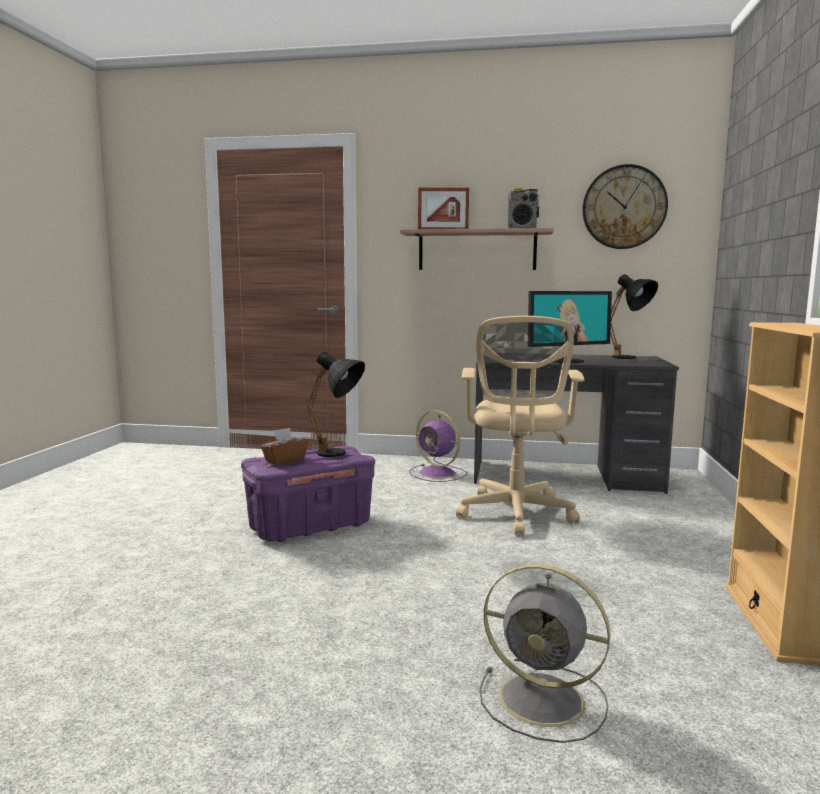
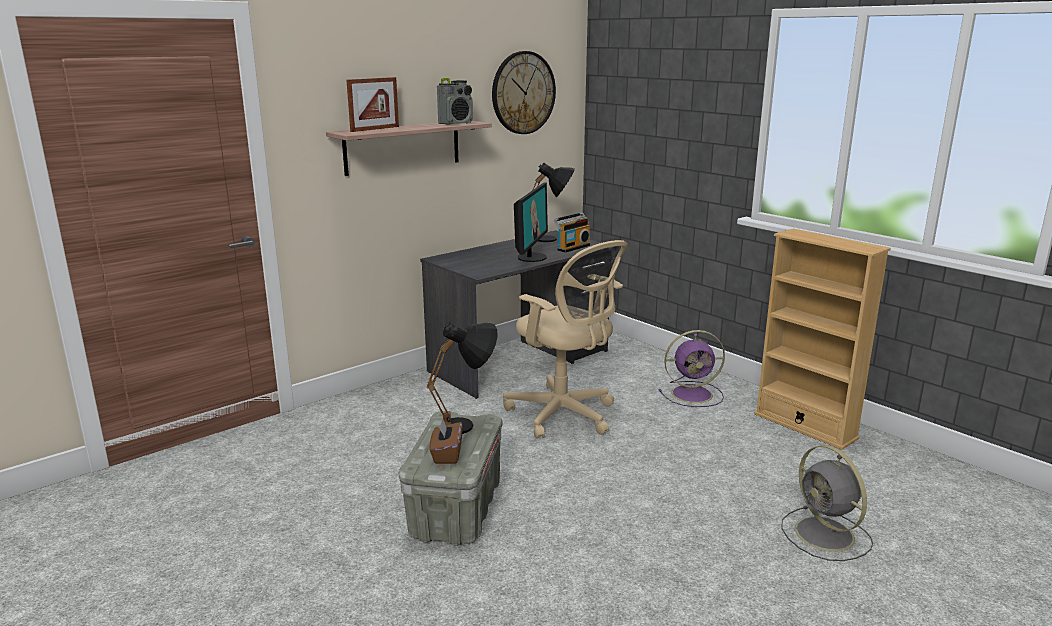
camera: 50 degrees left, 10 degrees up
purple storage box [241,446,375,542] -> grey storage box [399,411,502,546]
purple fan [409,410,467,482] -> purple fan moved to [658,330,725,407]
grey fan [480,564,610,743] -> grey fan turned 90 degrees clockwise [782,445,873,561]
none -> radio [554,212,590,253]

